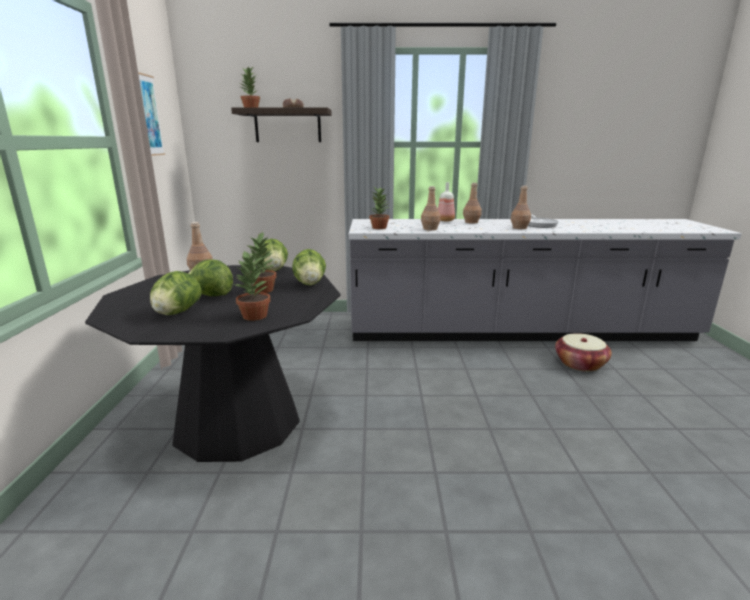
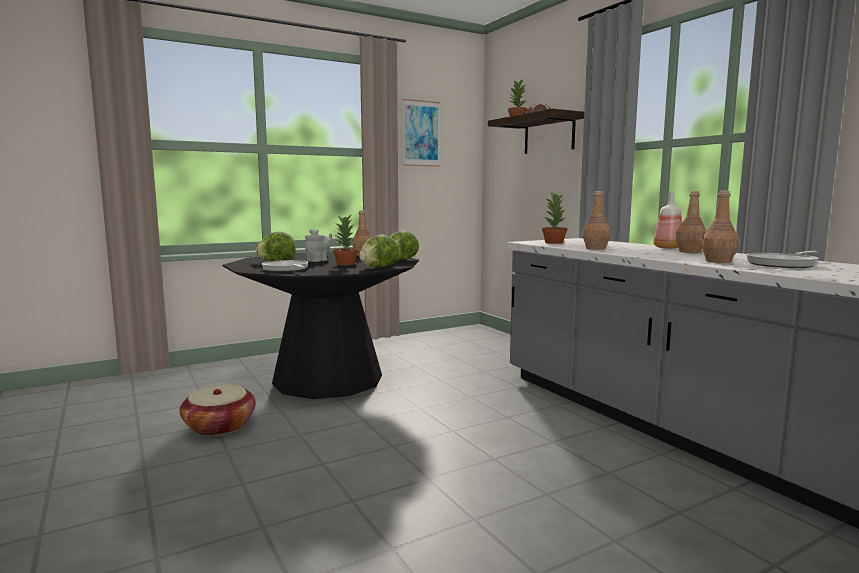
camera: 60 degrees right, 10 degrees down
lettuce [188,259,233,296] -> grey teapot [305,229,332,262]
potted plant [234,250,270,321] -> frying pan [262,260,308,272]
basket [555,333,612,372] -> basket moved to [180,385,256,436]

